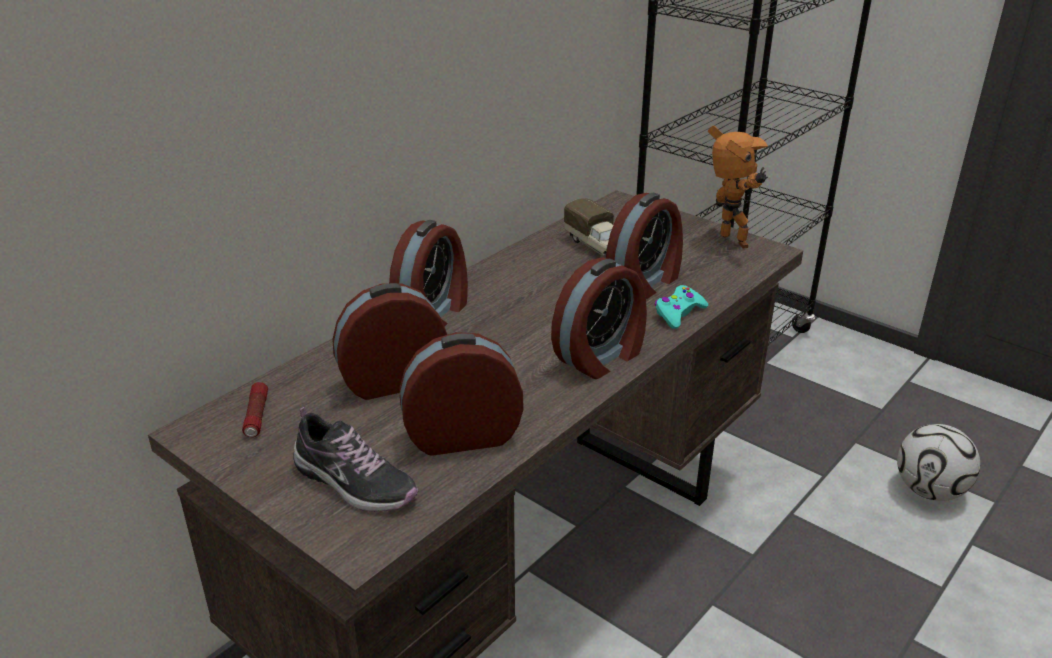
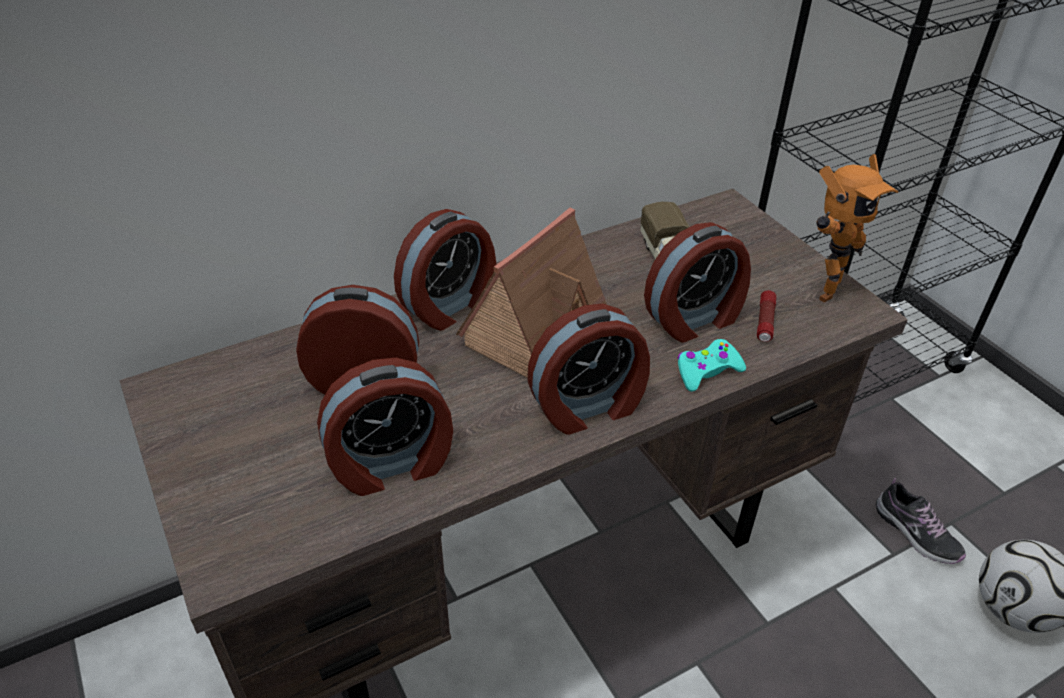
camera: 20 degrees right, 10 degrees up
flashlight [242,382,268,437] -> flashlight moved to [757,290,776,342]
shoe [293,407,418,512] -> shoe moved to [876,478,966,564]
alarm clock [400,332,524,455] -> alarm clock turned 150 degrees clockwise [317,358,453,496]
toy robot [708,126,768,249] -> toy robot turned 45 degrees clockwise [816,154,898,303]
none -> toy house [456,208,607,378]

